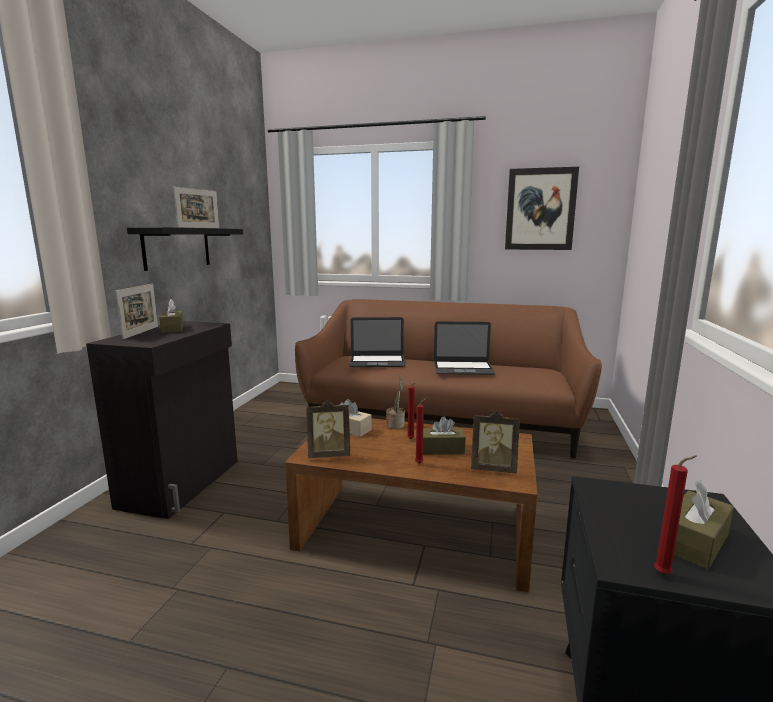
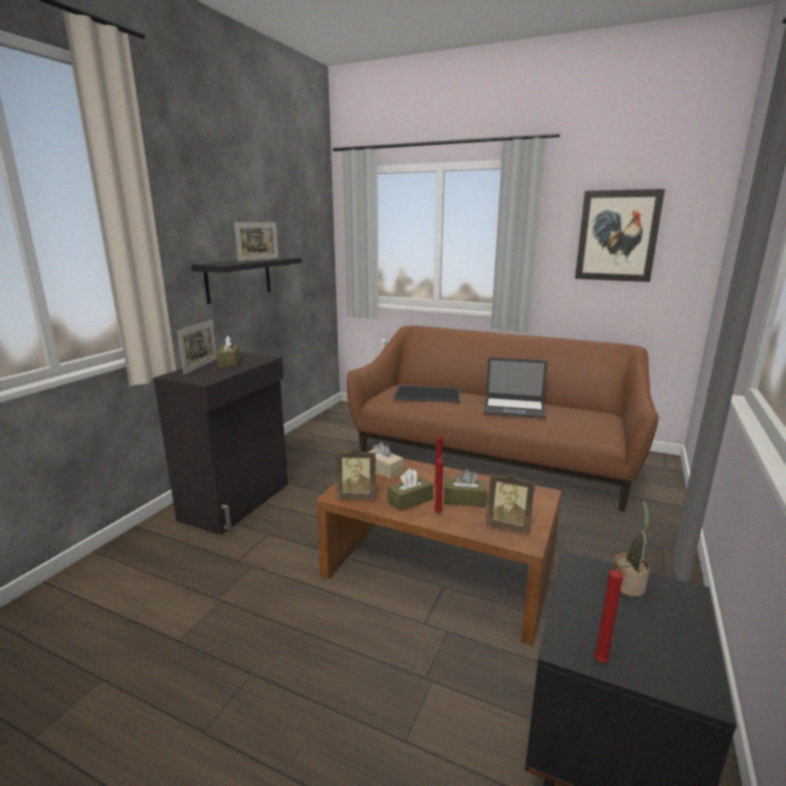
camera: 10 degrees right, 5 degrees up
laptop [349,317,406,367] -> tray [393,385,461,403]
potted plant [386,374,405,429] -> potted plant moved to [614,501,650,597]
brown tissue box [674,480,734,570] -> brown tissue box moved to [388,468,433,512]

